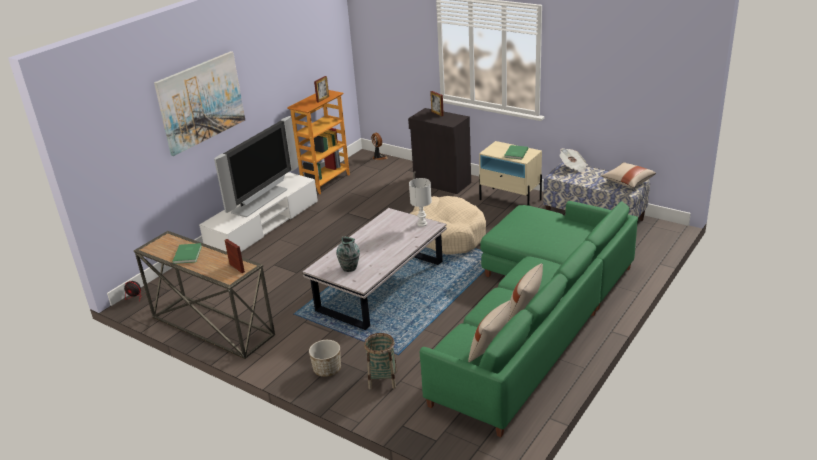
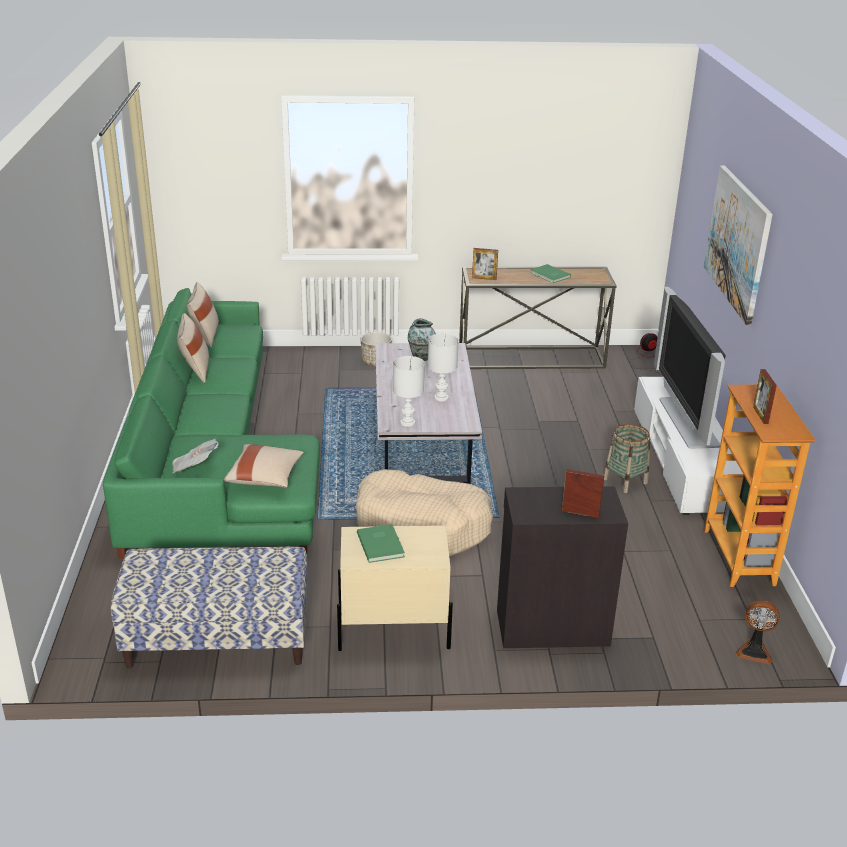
camera: 140 degrees right, 0 degrees up
basket [364,333,397,390] -> basket moved to [604,424,650,493]
newspaper [559,148,588,173] -> newspaper moved to [172,439,219,474]
beige pillow [601,162,656,188] -> beige pillow moved to [224,444,304,488]
none -> white table lamp [428,333,459,401]

